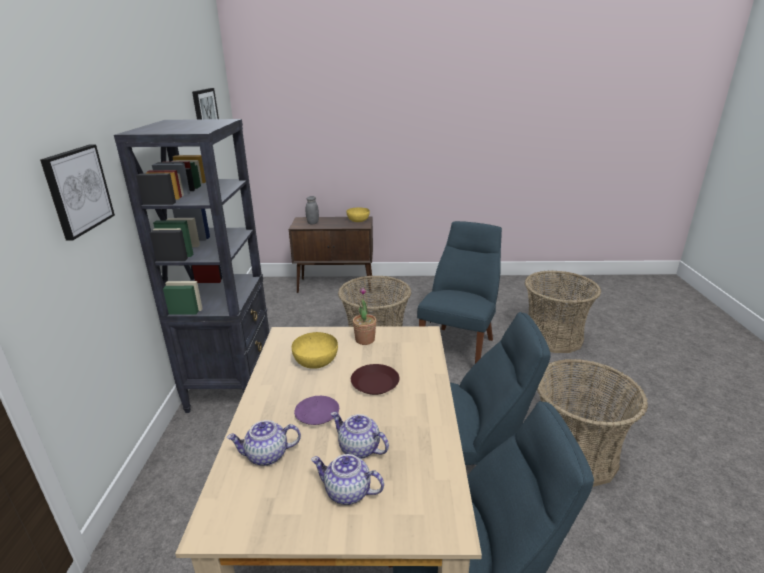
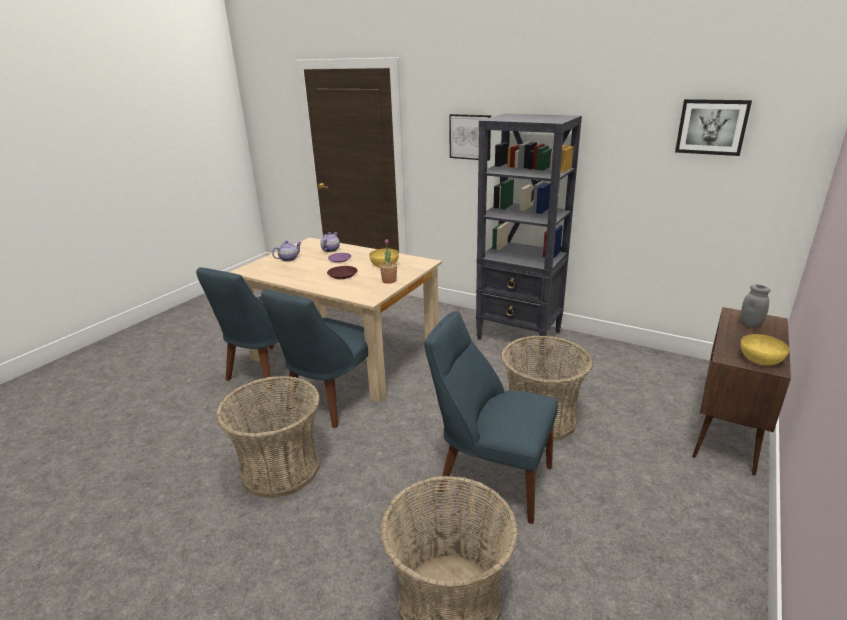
camera: 120 degrees right, 0 degrees up
teapot [331,412,389,459] -> none
blue chair [417,221,502,364] -> blue chair turned 150 degrees clockwise [424,311,558,524]

